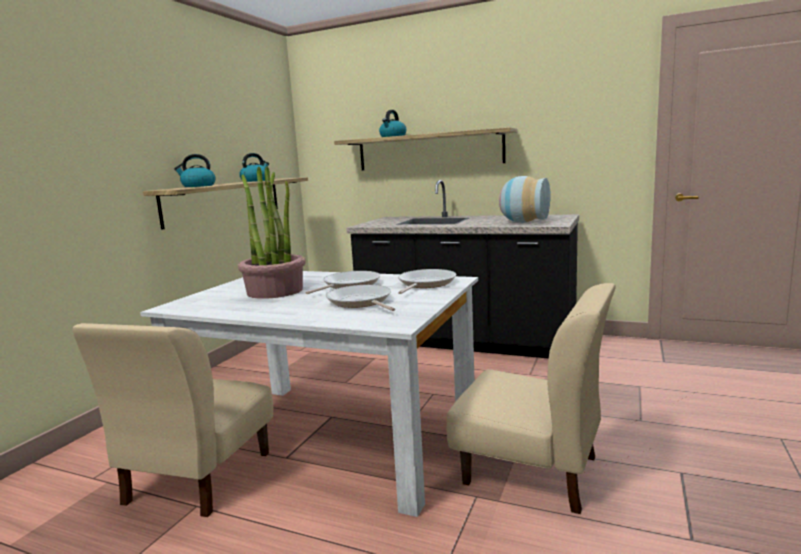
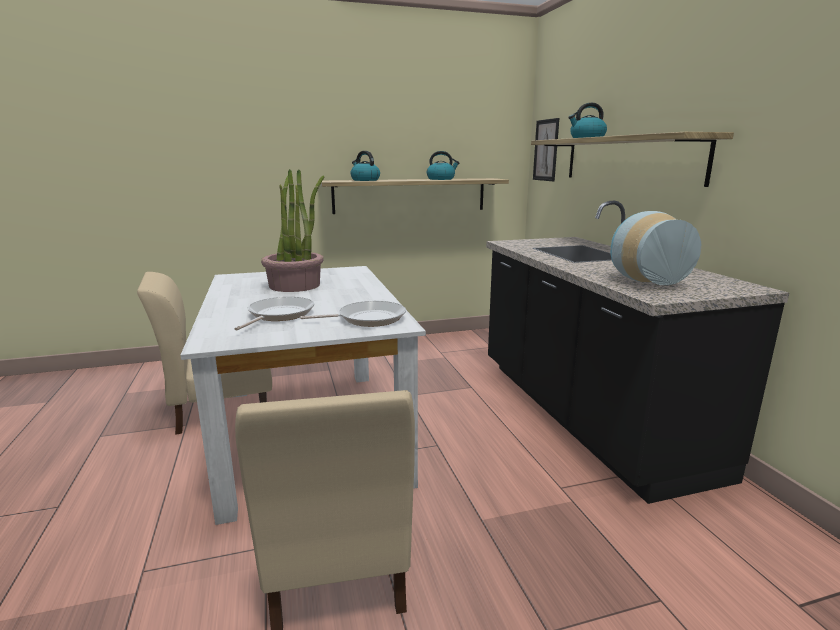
camera: 50 degrees right, 5 degrees up
frying pan [305,271,380,294] -> none
none -> picture [533,118,559,181]

